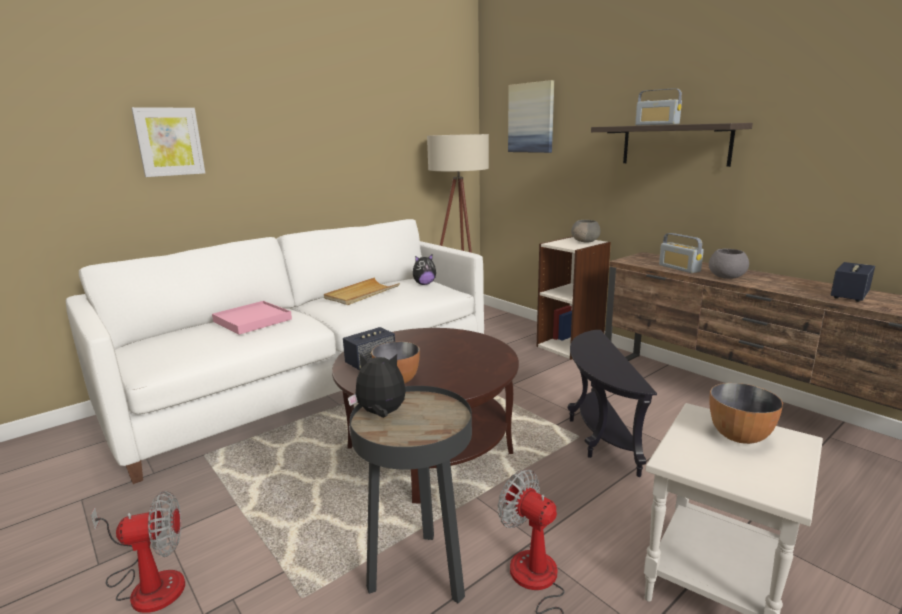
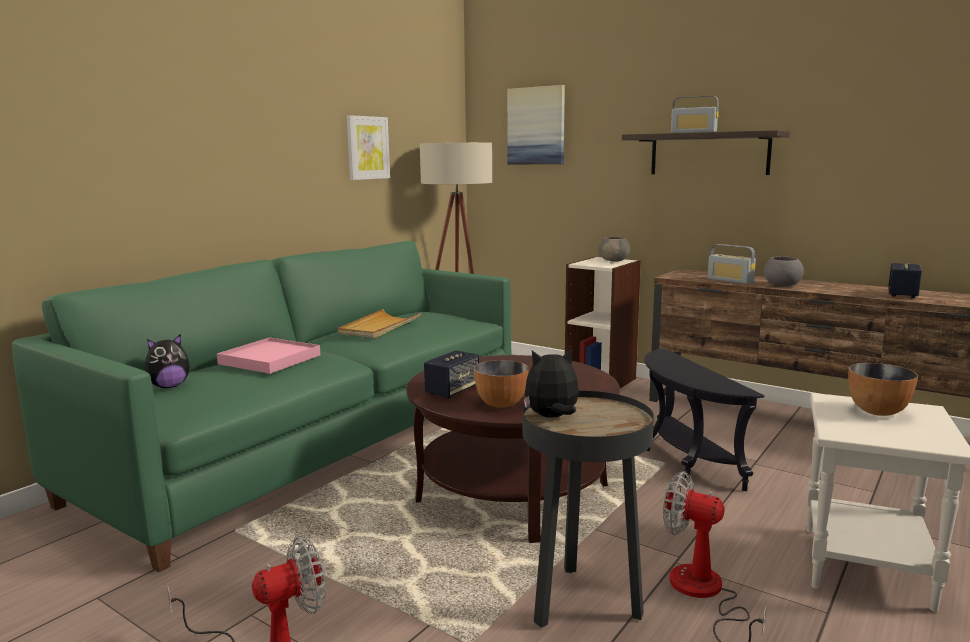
camera: 15 degrees left, 5 degrees down
white sofa [66,219,484,484] -> green sofa [12,241,511,572]
picture [131,107,205,177] -> picture moved to [347,115,390,180]
plush toy [413,255,436,285] -> plush toy moved to [145,334,190,388]

